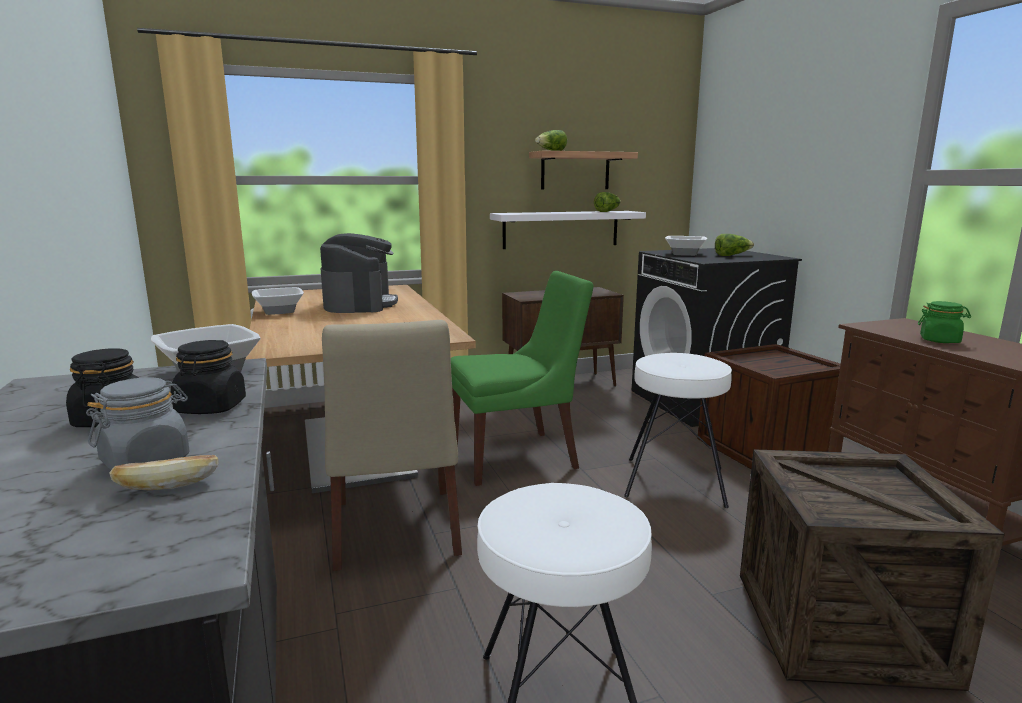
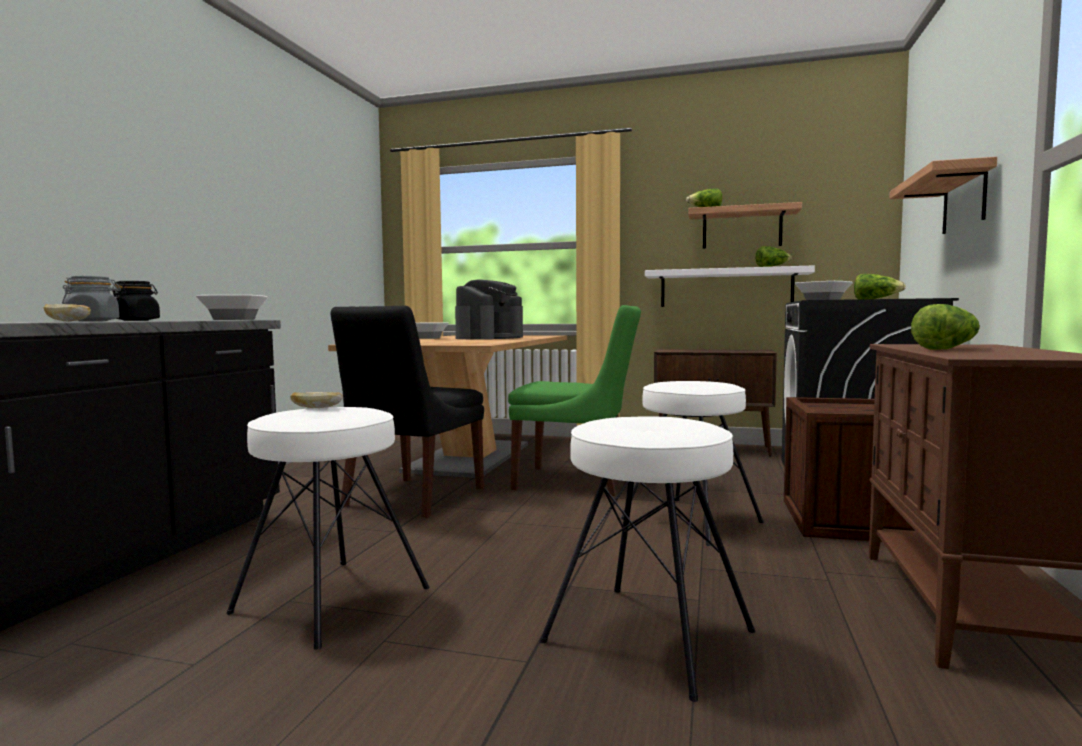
camera: 35 degrees right, 10 degrees down
black jar [171,340,246,414] -> none
beige chair [322,320,462,571] -> black chair [331,306,484,518]
crate [740,449,1005,691] -> white stool [540,416,755,702]
green jar [918,301,971,343] -> lettuce [911,304,980,350]
none -> bread [290,392,343,408]
none -> shelf [889,157,997,234]

